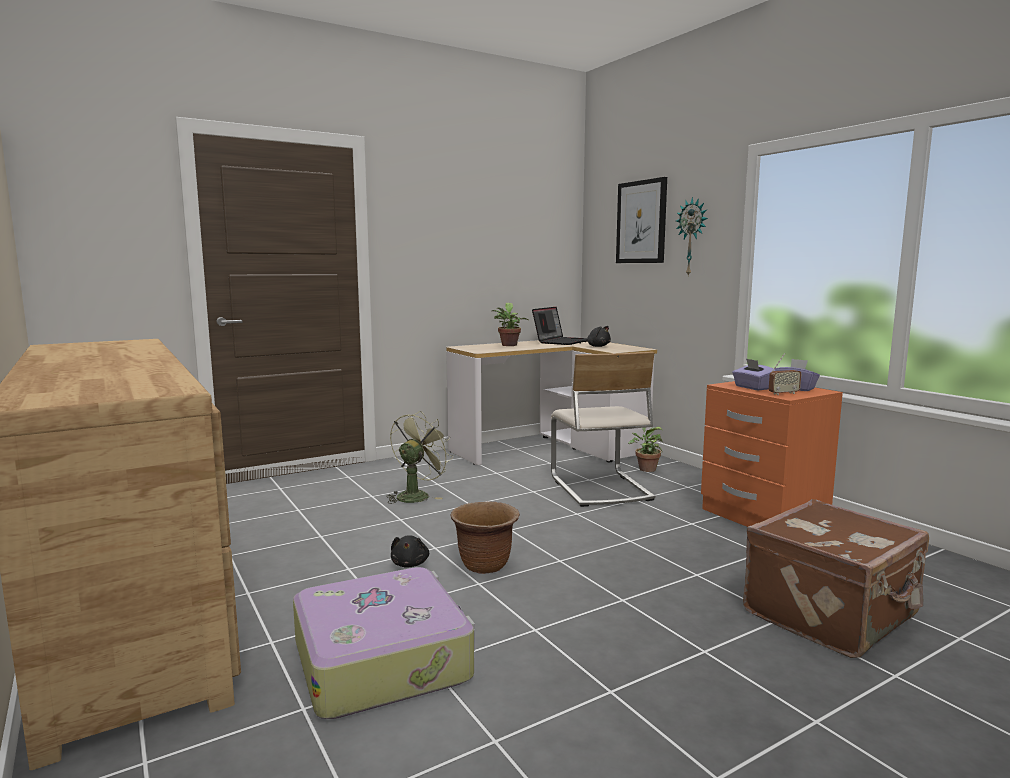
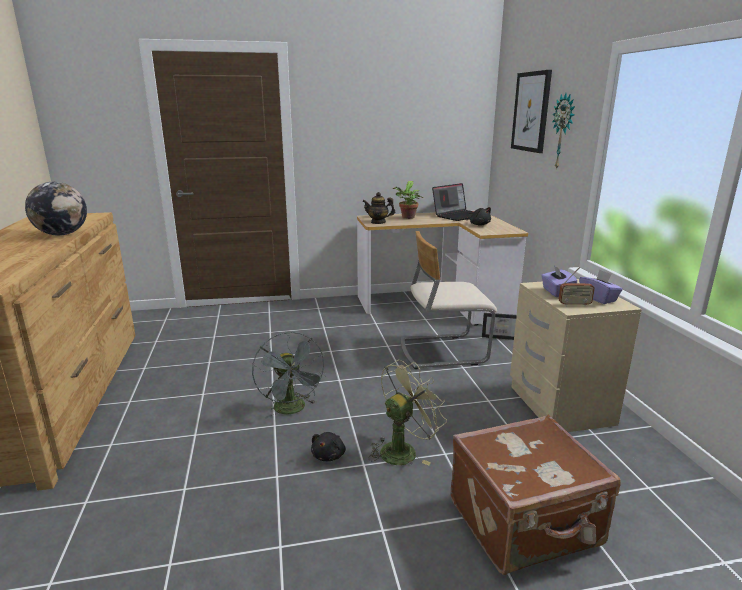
camera: 20 degrees right, 10 degrees up
suitcase [293,567,475,719] -> none
green fan [387,411,453,504] -> green fan moved to [369,360,447,465]
black plush toy [391,535,429,568] -> black plush toy moved to [311,432,346,461]
brown planter [451,502,520,574] -> grey fan [252,332,326,419]
beige chair [551,352,655,507] -> beige chair turned 75 degrees clockwise [401,231,497,369]
potted plant [628,427,663,472] -> picture frame [482,313,516,340]
orange nightstand [701,381,843,527] -> beige nightstand [510,279,642,432]
none -> globe [25,182,87,236]
none -> teapot [362,192,395,224]

